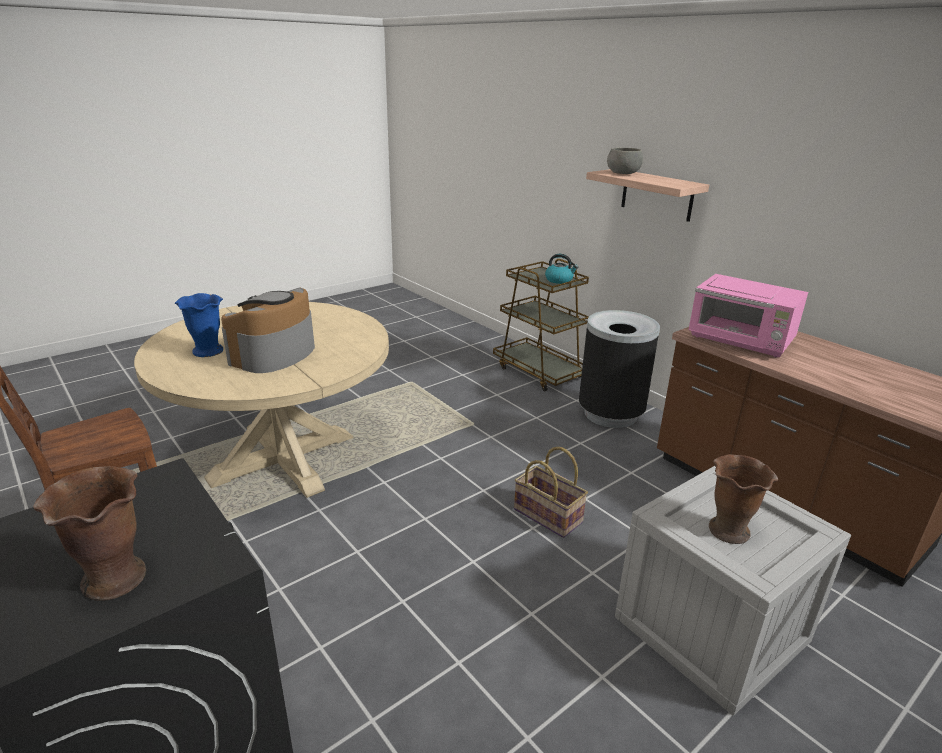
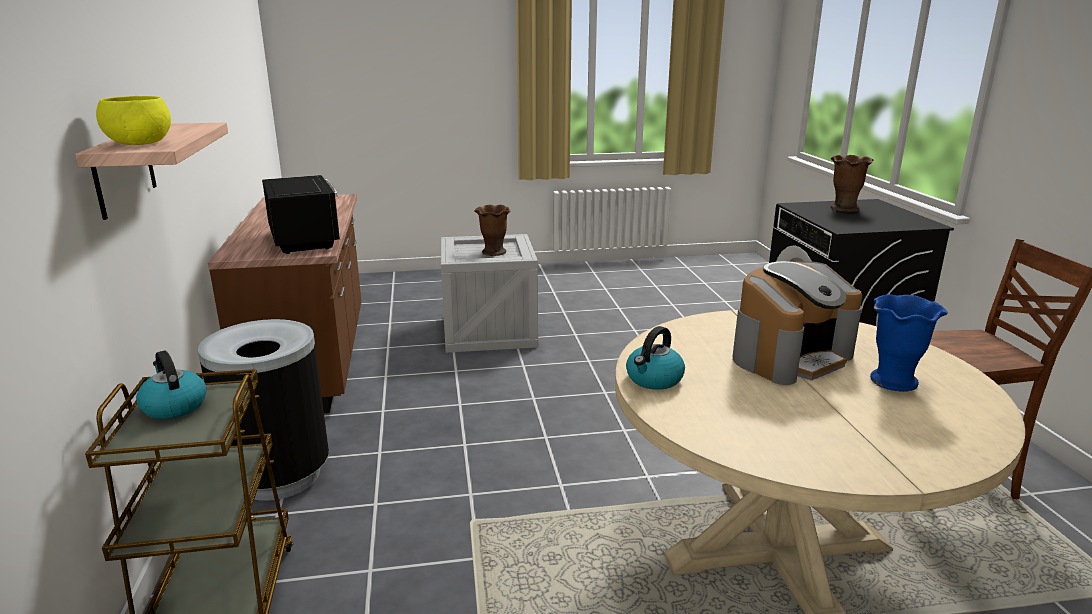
camera: 150 degrees left, 5 degrees down
basket [514,447,588,538] -> none
grey bowl [607,148,643,174] -> yellow bowl [96,96,171,145]
pink microwave [688,274,808,358] -> black microwave [262,175,340,254]
none -> kettle [626,326,685,390]

